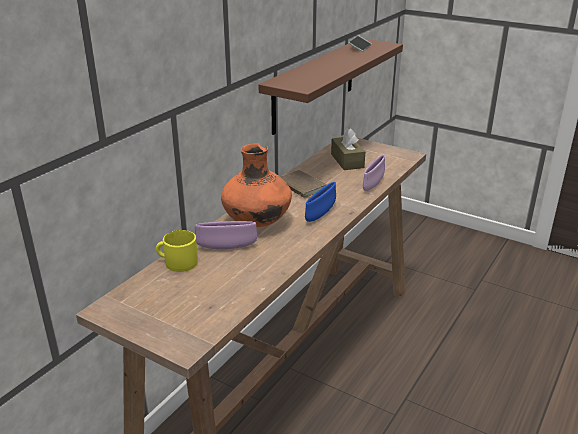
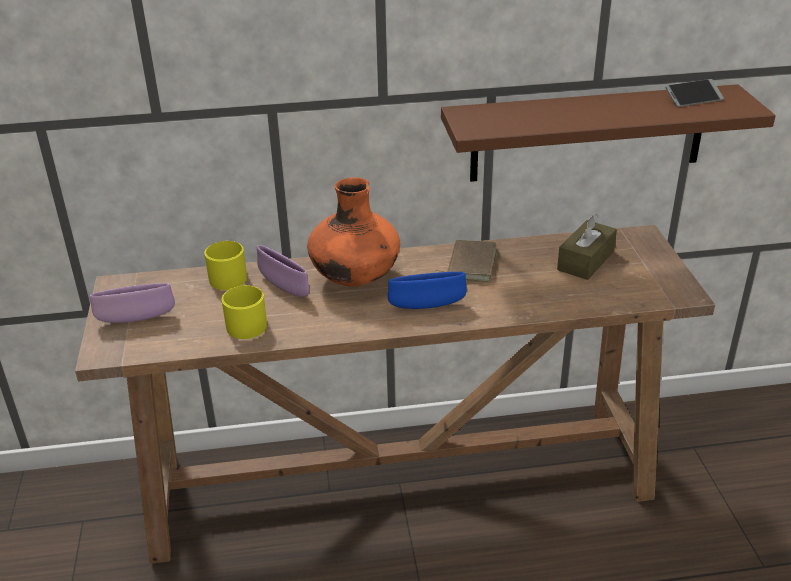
camera: 50 degrees right, 5 degrees up
purple bowl [363,154,385,191] -> purple bowl moved to [89,283,175,323]
none -> yellow mug [222,285,267,339]

